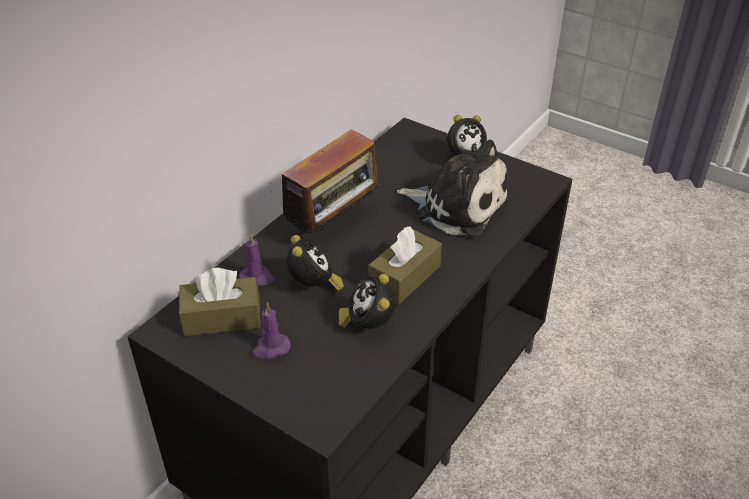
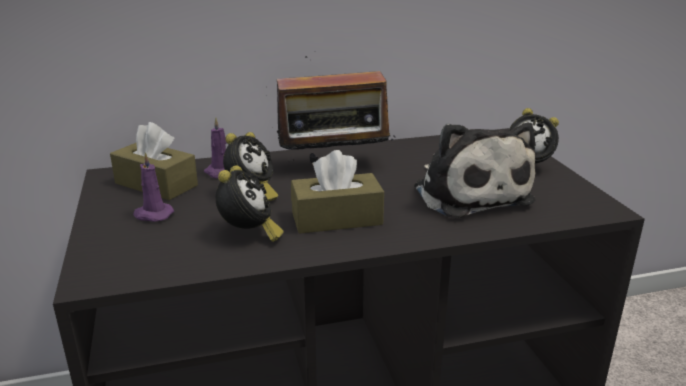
camera: 40 degrees right, 15 degrees down
alarm clock [339,274,396,329] -> alarm clock turned 150 degrees clockwise [216,165,283,242]

